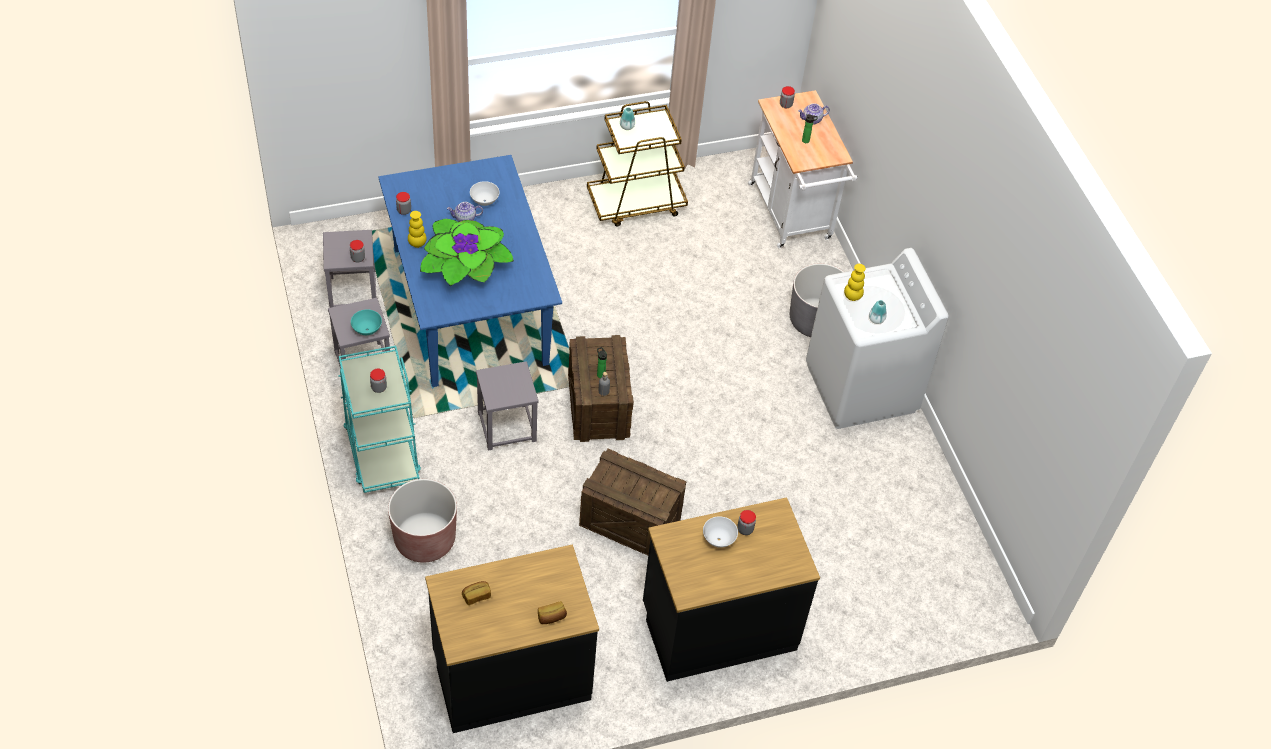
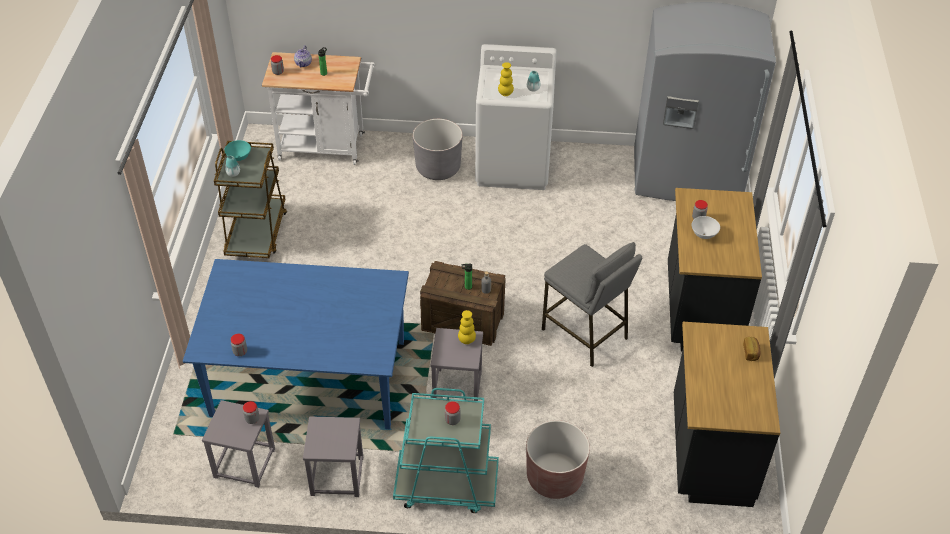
camera: 65 degrees left, 5 degrees down
turquoise bowl [351,309,382,335] -> turquoise bowl moved to [224,140,251,161]
yellow vase [408,211,427,248] -> yellow vase moved to [458,310,476,344]
potted plant [420,219,514,286] -> none
teapot [447,202,483,221] -> none
bread [462,581,491,605] -> none
white bowl [470,181,500,206] -> none
crate [579,449,687,556] -> grey stool [542,242,642,367]
none -> grey fridge [634,2,776,201]

